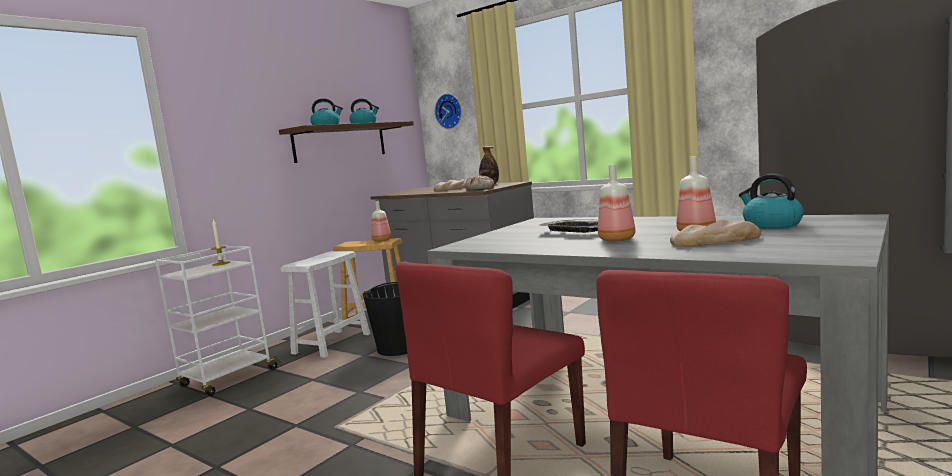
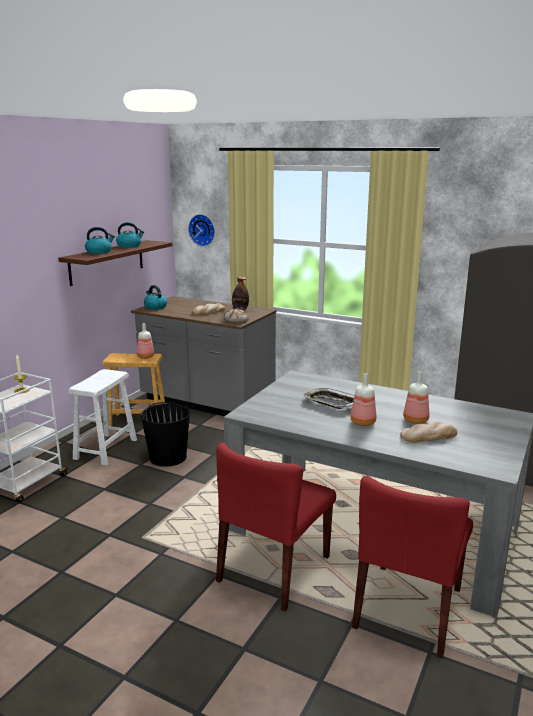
camera: 10 degrees left, 10 degrees up
kettle [739,174,804,229] -> kettle moved to [144,285,167,309]

